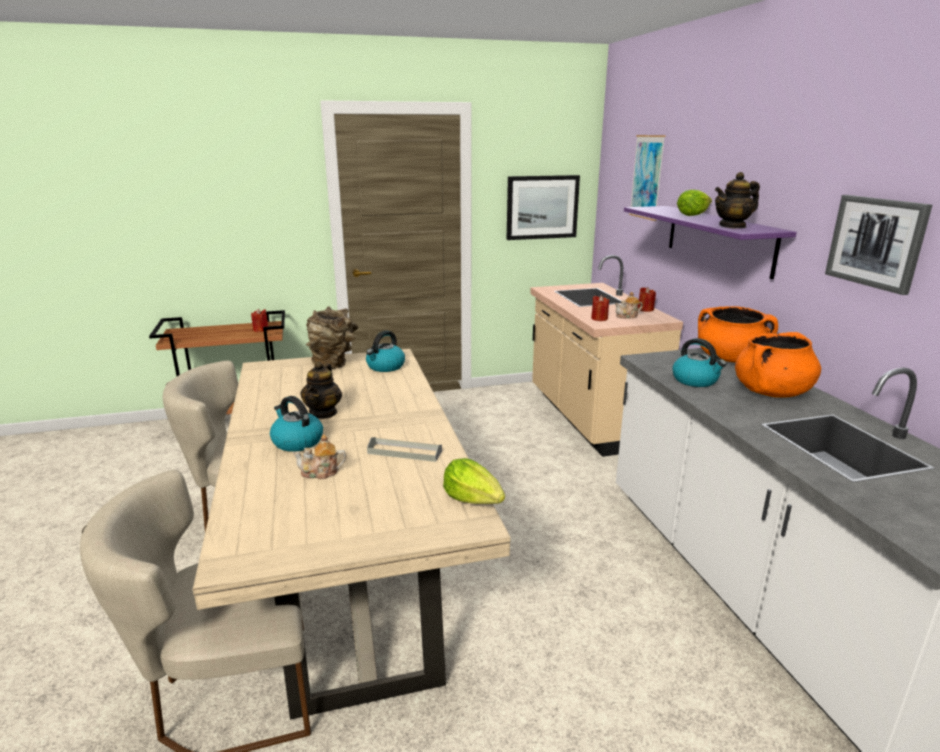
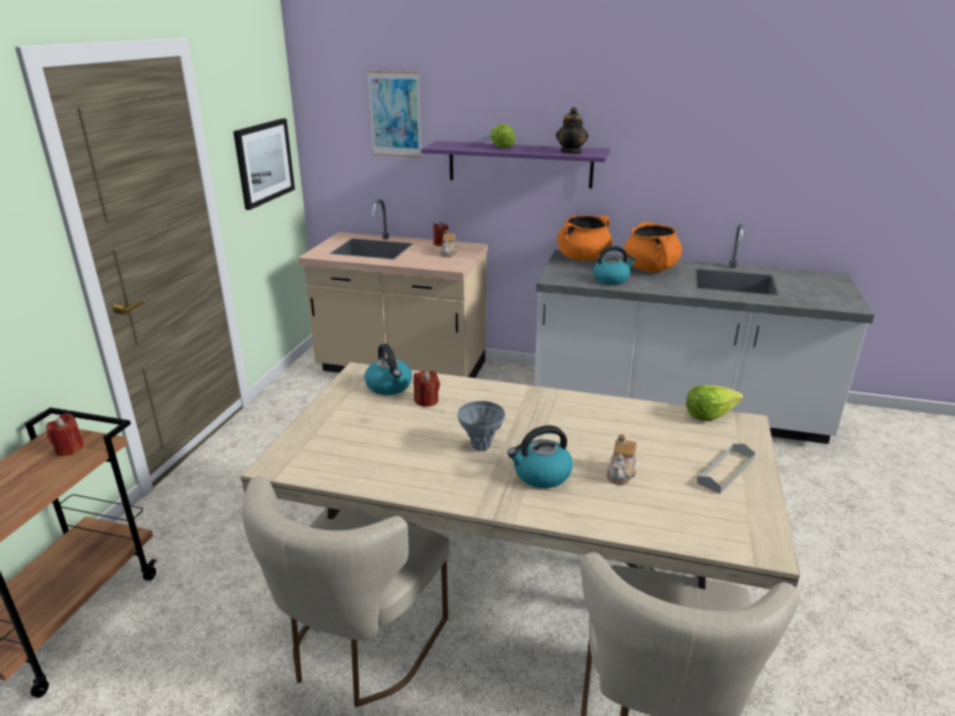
camera: 60 degrees left, 5 degrees up
teapot [300,361,342,419] -> grey vase [458,401,505,451]
brown vase [306,306,358,369] -> none
grey tray [367,437,442,462] -> grey tray moved to [696,444,756,494]
red candle [591,295,609,321] -> red candle moved to [414,370,440,407]
picture [825,195,932,295] -> none

